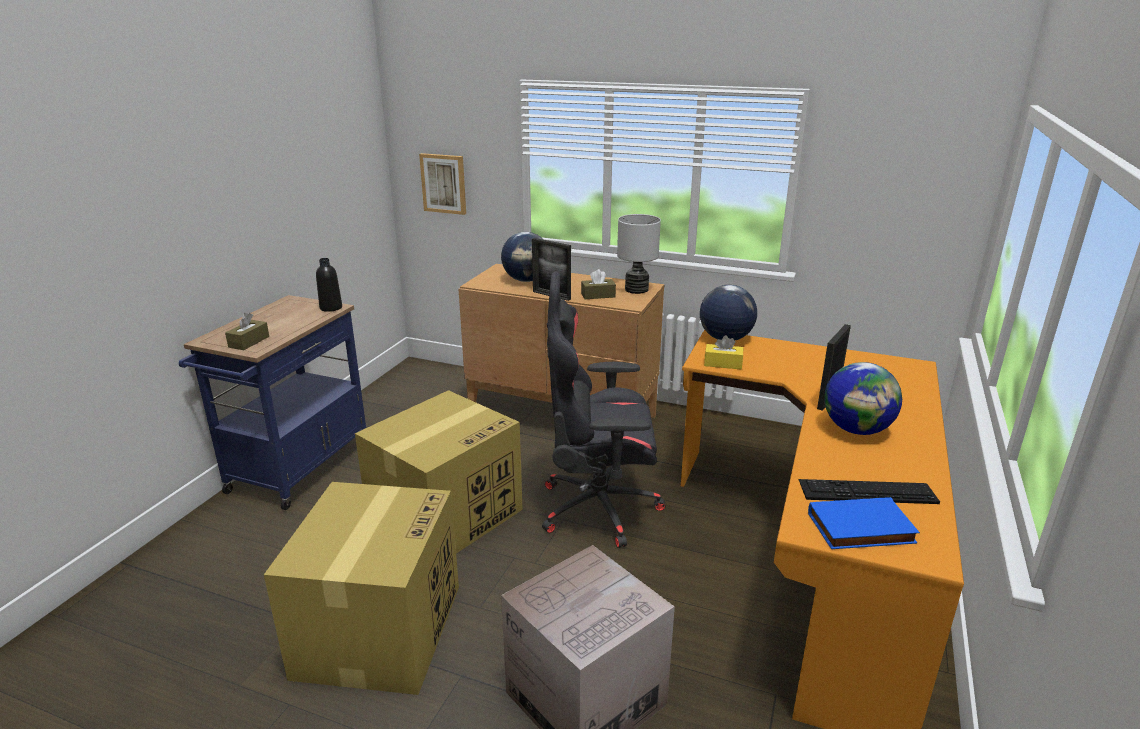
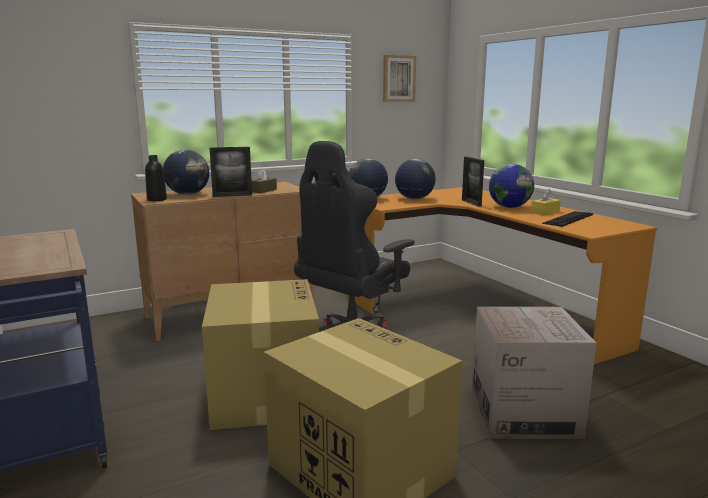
camera: 50 degrees left, 10 degrees down
brown tissue box [225,313,269,350] -> none
black bottle [316,258,342,312] -> black bottle moved to [145,155,167,201]
picture [419,153,466,215] -> picture moved to [383,55,416,102]
grey table lamp [617,214,661,294] -> none
yellow tissue box [704,335,743,369] -> yellow tissue box moved to [531,189,561,215]
blue book [808,497,920,549] -> none
none -> globe [395,159,436,199]

